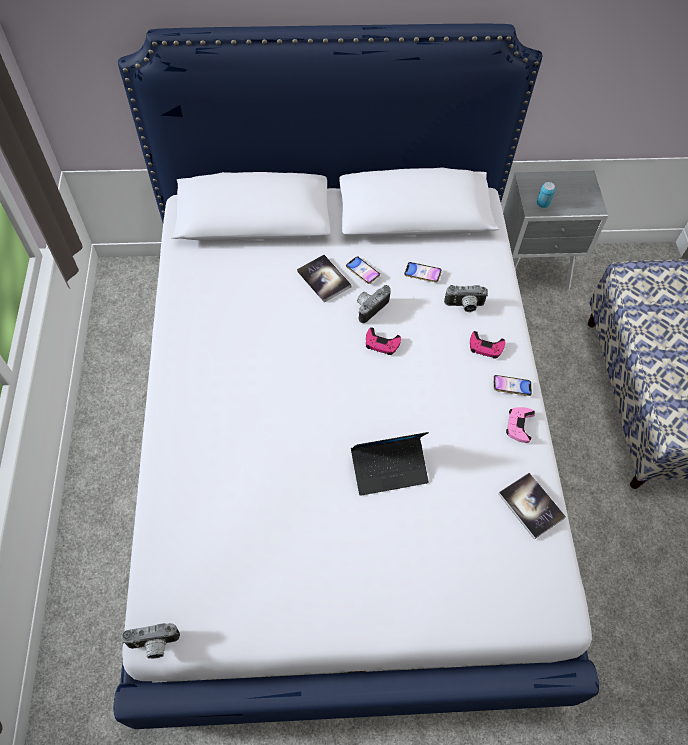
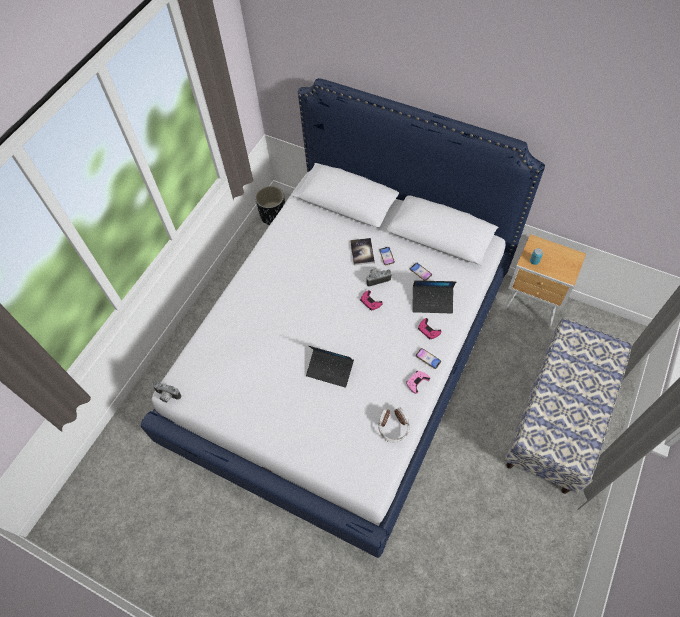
camera: 35 degrees right, 0 degrees up
camera [444,285,488,312] -> laptop [412,280,456,313]
book [498,473,566,539] -> headphones [378,407,409,443]
grey nightstand [503,171,608,290] -> brown nightstand [503,234,586,327]
none -> black planter [255,186,285,225]

